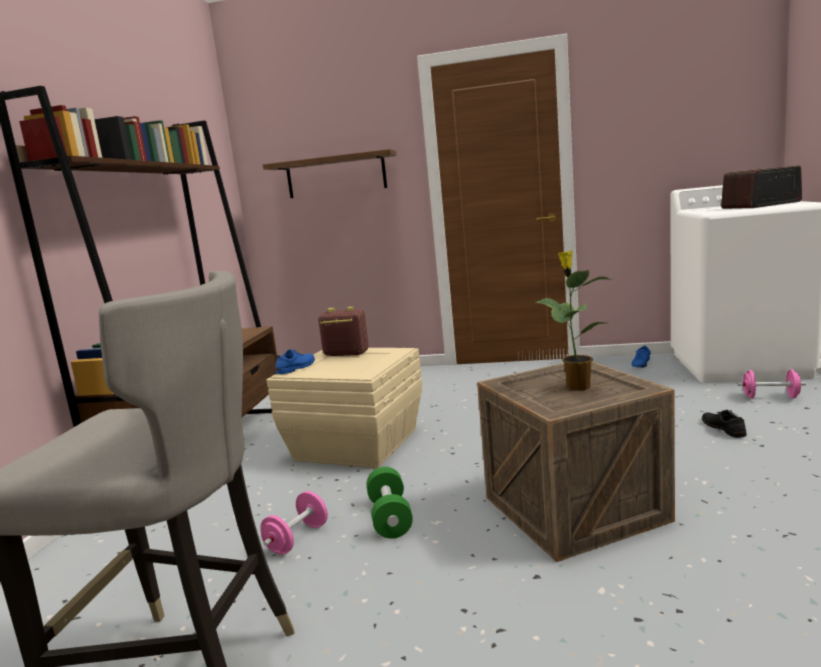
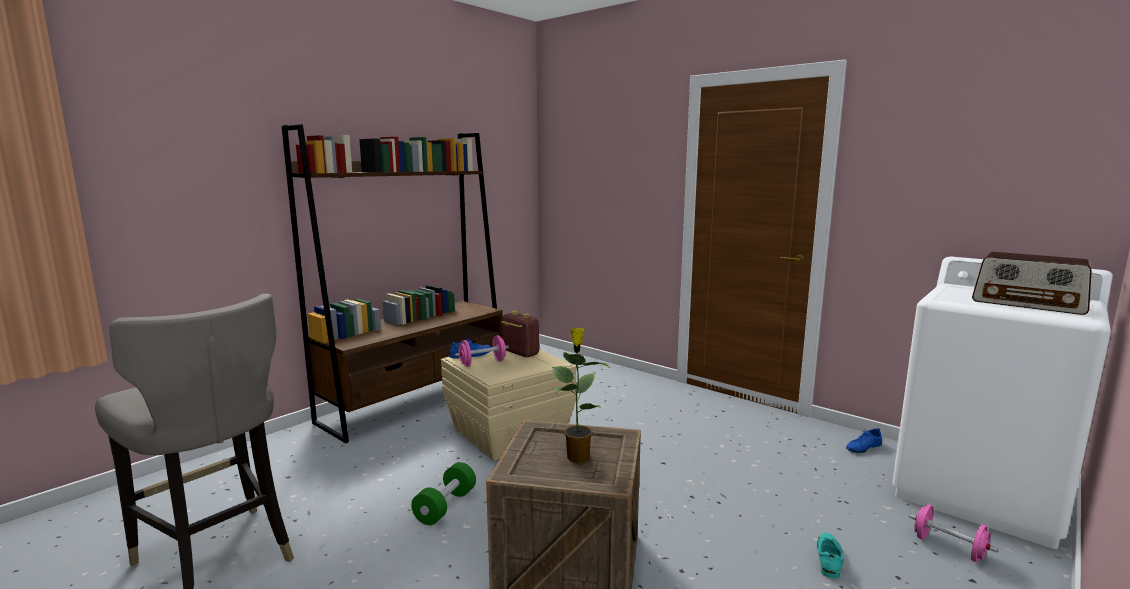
camera: 30 degrees right, 0 degrees up
pink dumbbell [260,491,328,555] -> pink dumbbell moved to [455,335,509,367]
shelf [263,149,397,198] -> none
black shoe [702,410,747,438] -> turquoise shoe [817,533,844,578]
radio [721,165,802,209] -> radio turned 150 degrees counterclockwise [972,252,1092,315]

